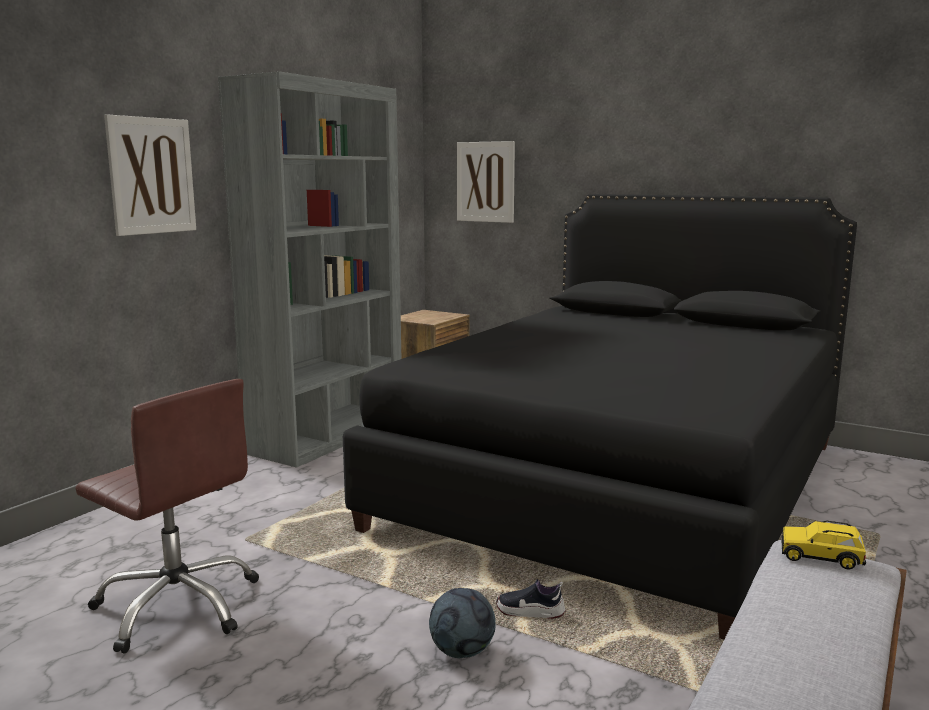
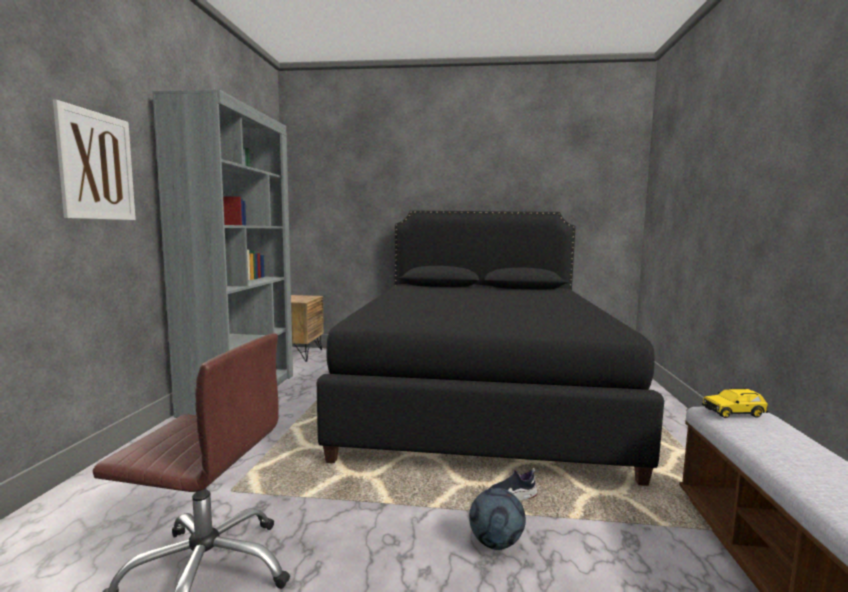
camera: 25 degrees left, 5 degrees down
picture [457,141,515,223] -> none

